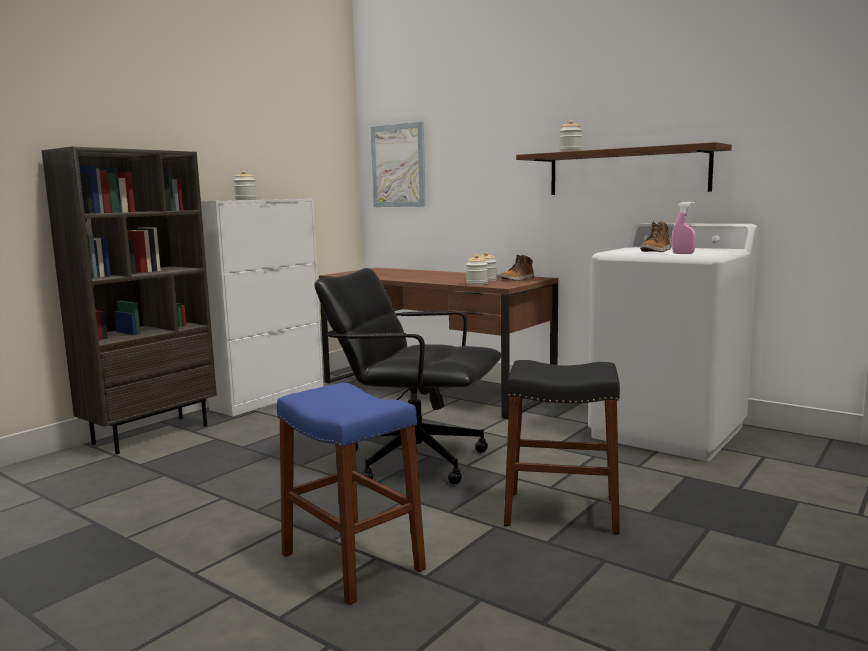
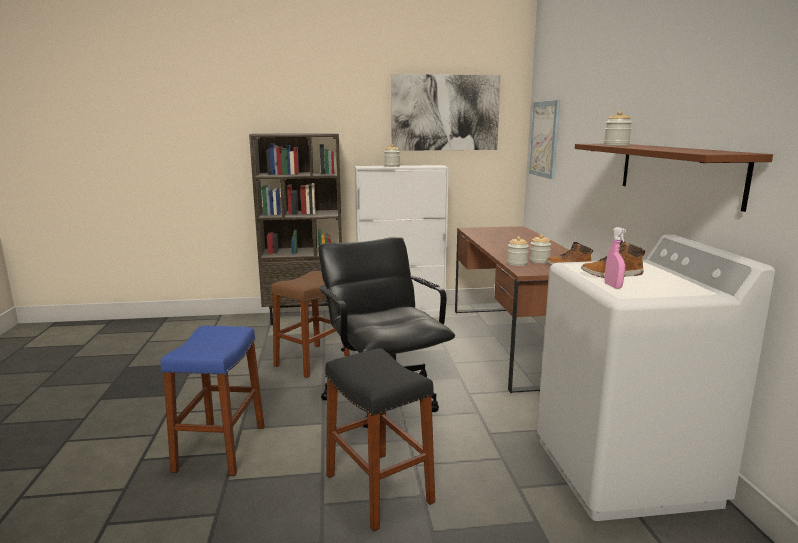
camera: 45 degrees right, 5 degrees up
none -> brown stool [271,271,350,378]
none -> picture [391,74,501,151]

